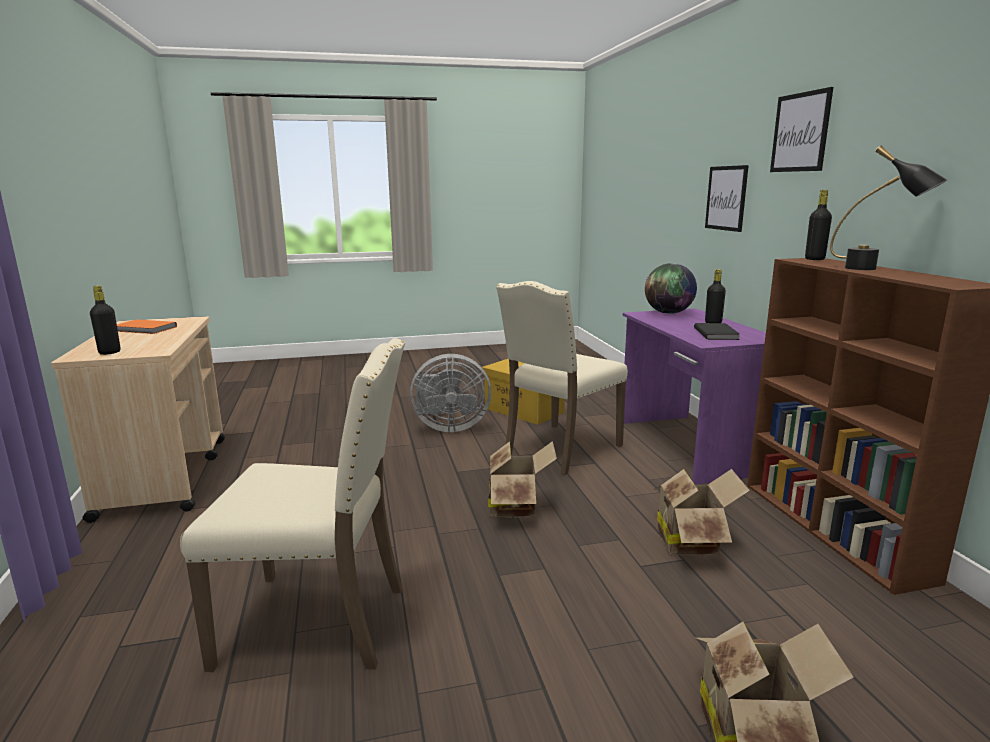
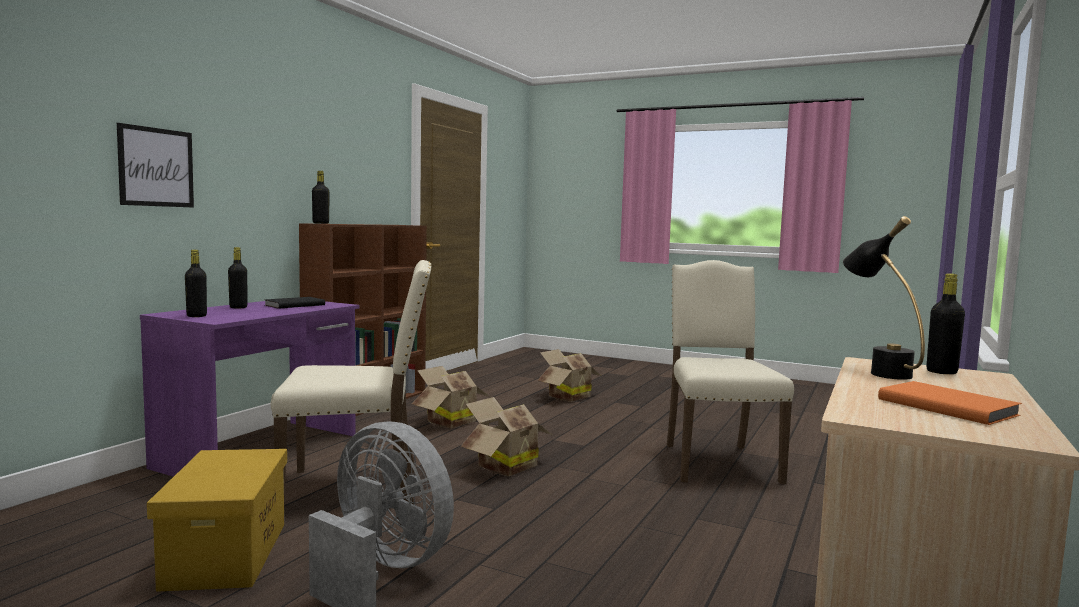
camera: 140 degrees left, 10 degrees down
beige chair [180,338,405,672] -> beige chair turned 45 degrees clockwise [667,260,794,484]
globe [645,263,697,314] -> black bottle [185,250,207,317]
picture [770,87,833,172] -> none
black table lamp [830,145,947,270] -> black table lamp moved to [843,216,925,380]

